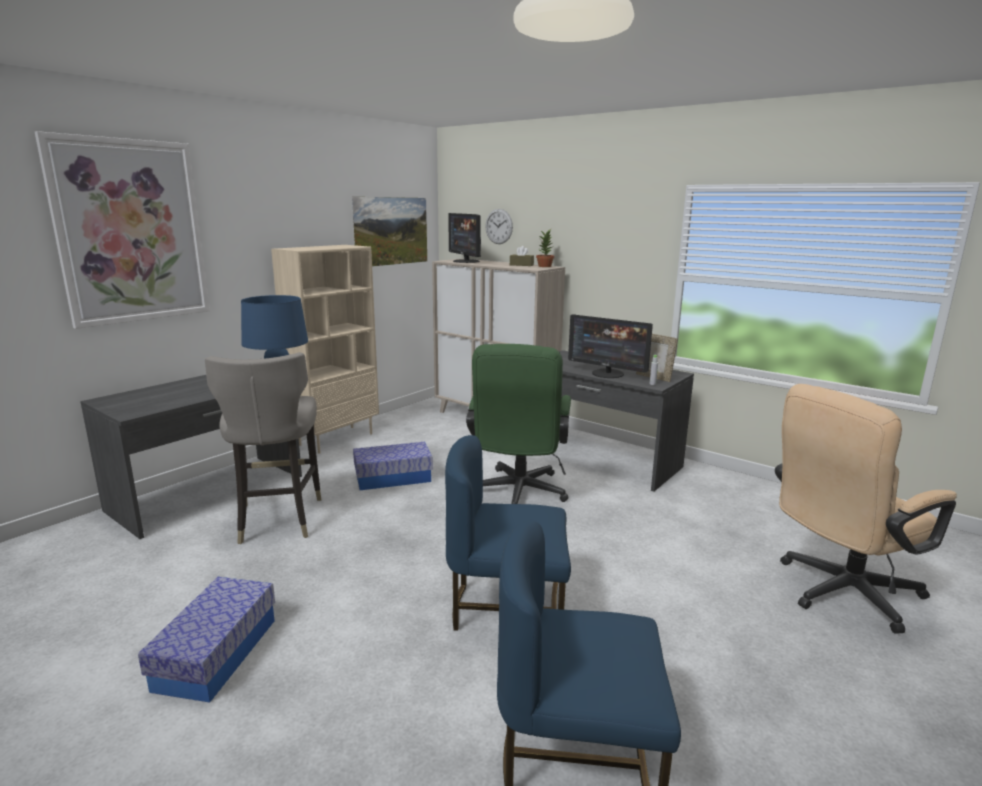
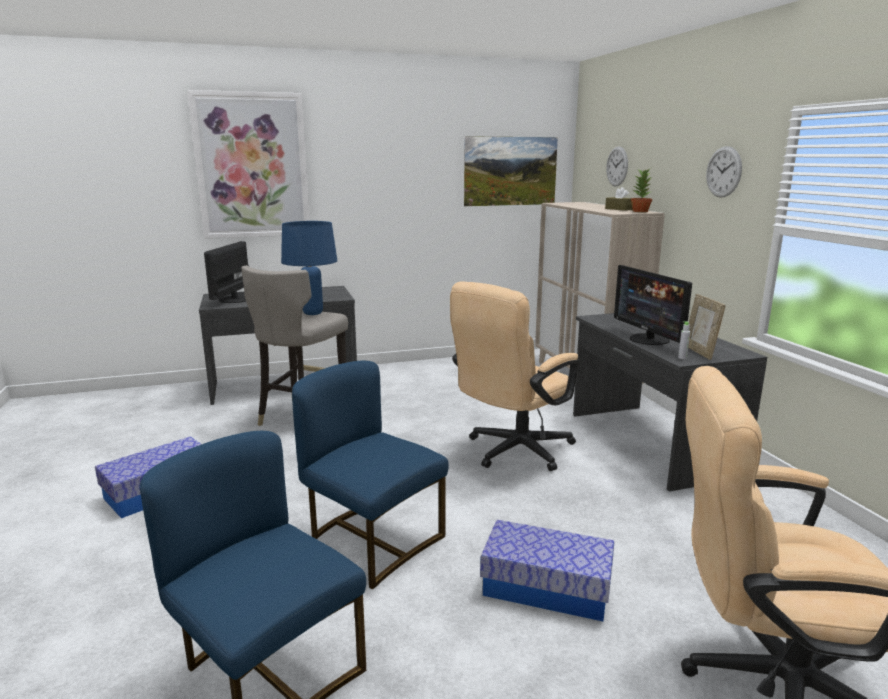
camera: 35 degrees right, 0 degrees up
beige bookcase [271,245,379,454] -> none
storage box [353,442,433,490] -> storage box moved to [480,520,614,621]
monitor [448,213,481,263] -> monitor moved to [204,241,249,303]
green office chair [466,344,571,504] -> beige office chair [450,282,579,471]
none -> wall clock [706,146,742,198]

